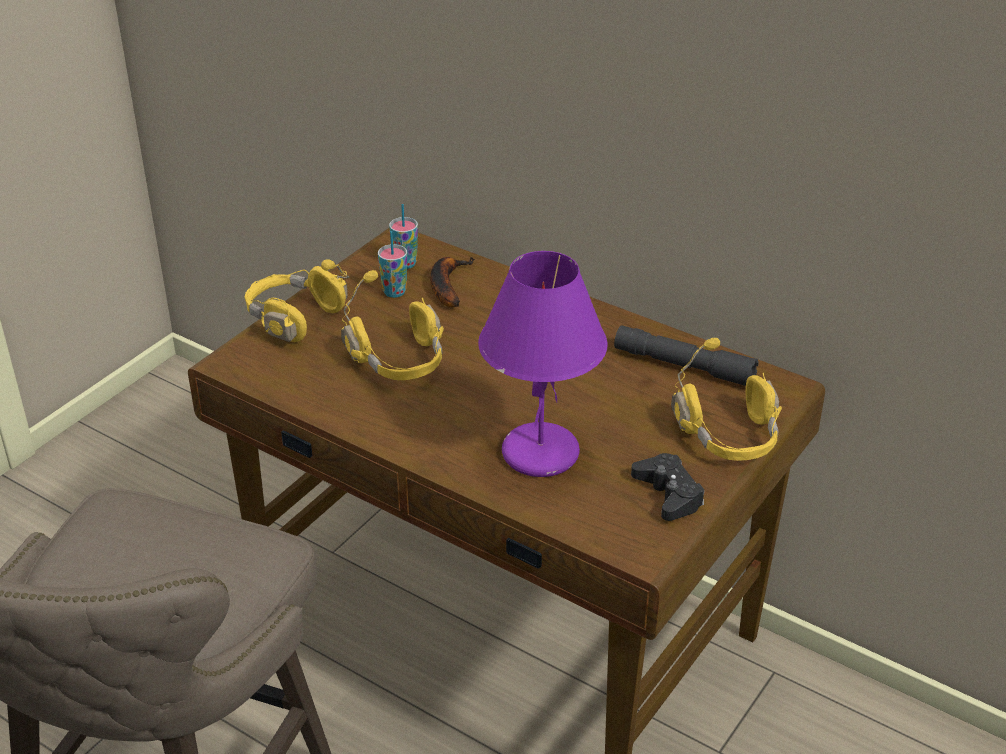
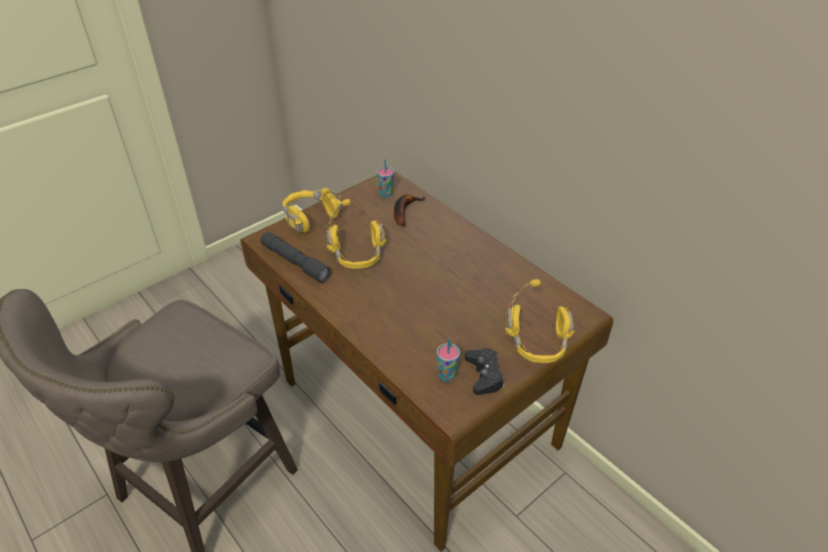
camera: 15 degrees right, 5 degrees up
cup [378,231,407,298] -> cup moved to [437,339,460,382]
purple table lamp [478,251,608,477] -> none
grey flashlight [614,325,759,386] -> grey flashlight moved to [260,232,331,283]

